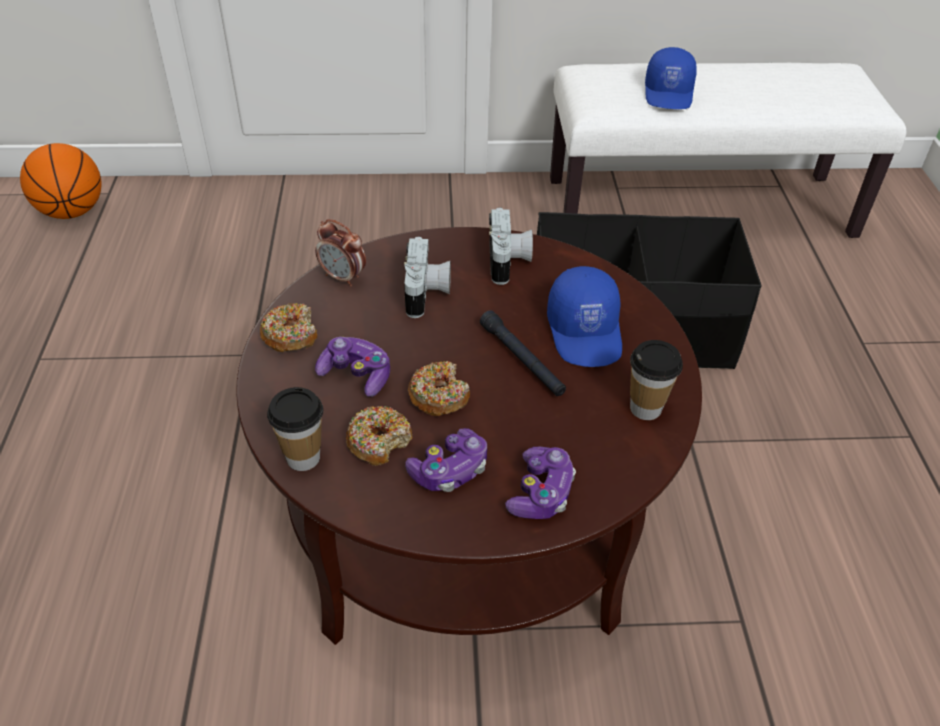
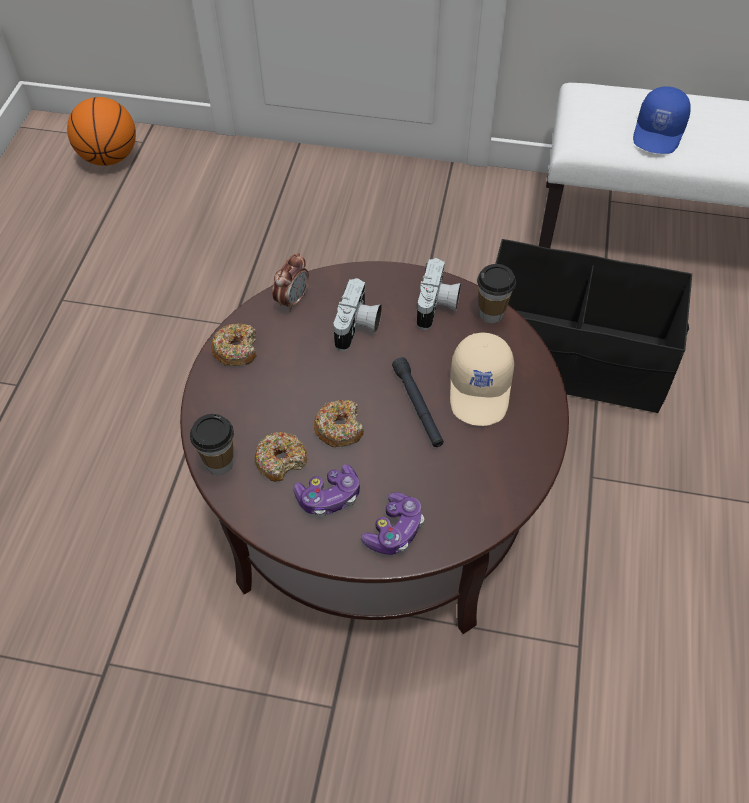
camera: 15 degrees right, 10 degrees up
alarm clock [315,219,366,287] -> alarm clock turned 105 degrees counterclockwise [272,253,309,312]
game controller [315,337,390,397] -> none
blue cap [547,266,622,367] -> beige cap [450,333,514,426]
cup [630,340,683,420] -> cup moved to [477,264,516,323]

